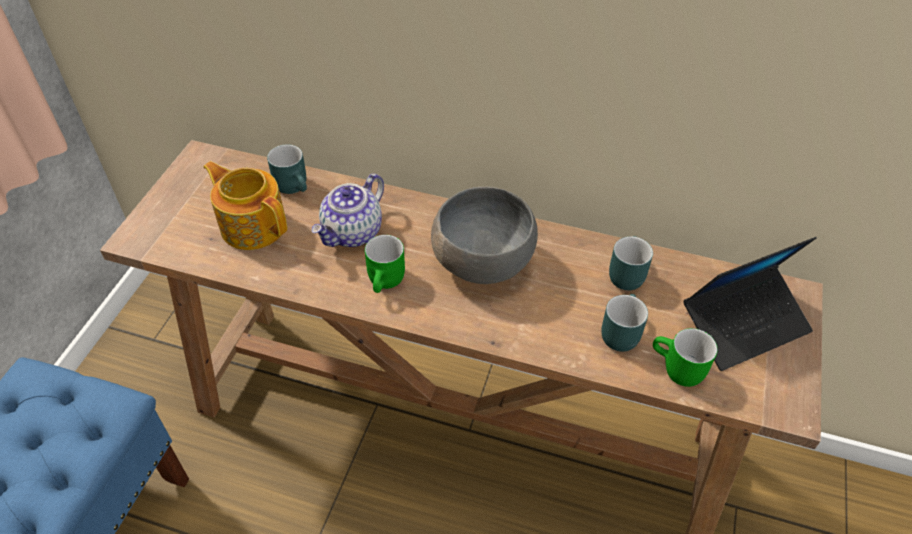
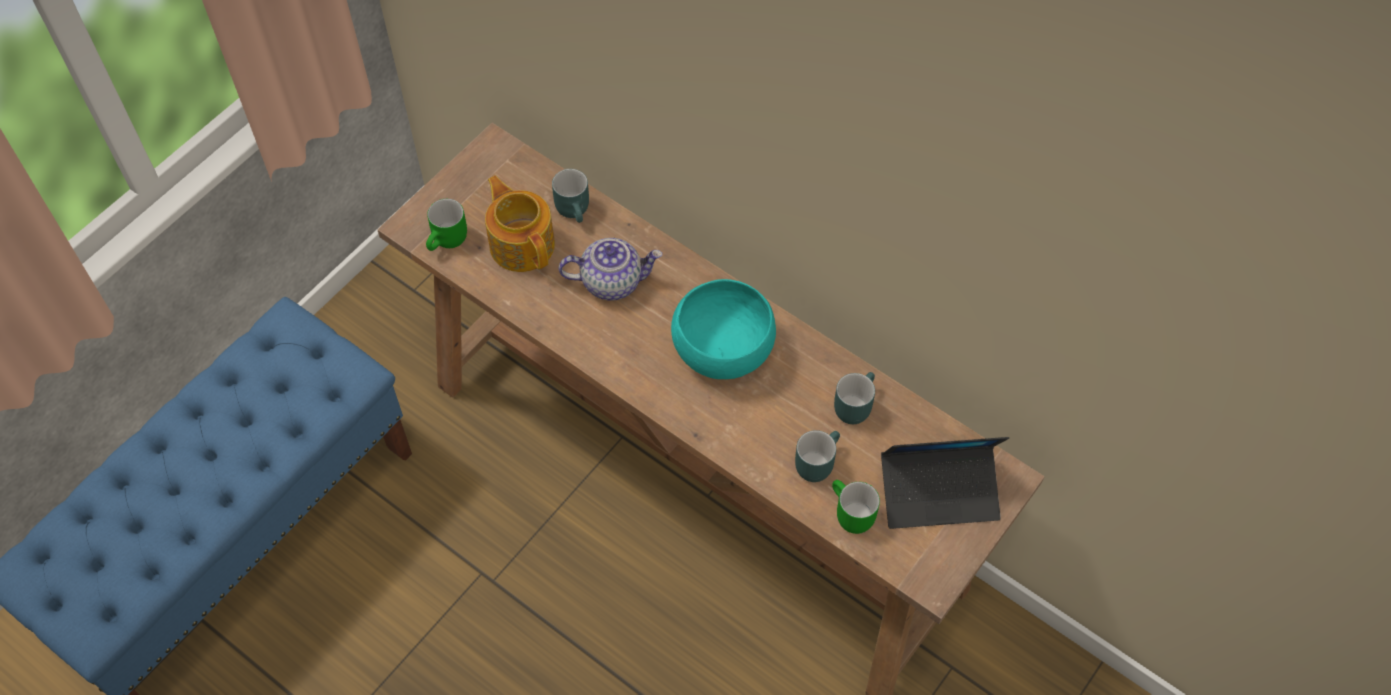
camera: 20 degrees right, 10 degrees up
teapot [311,174,384,247] -> teapot turned 150 degrees counterclockwise [558,238,662,301]
green mug [365,235,405,293] -> green mug moved to [426,199,467,251]
grey bowl [431,187,538,284] -> turquoise bowl [671,279,776,379]

